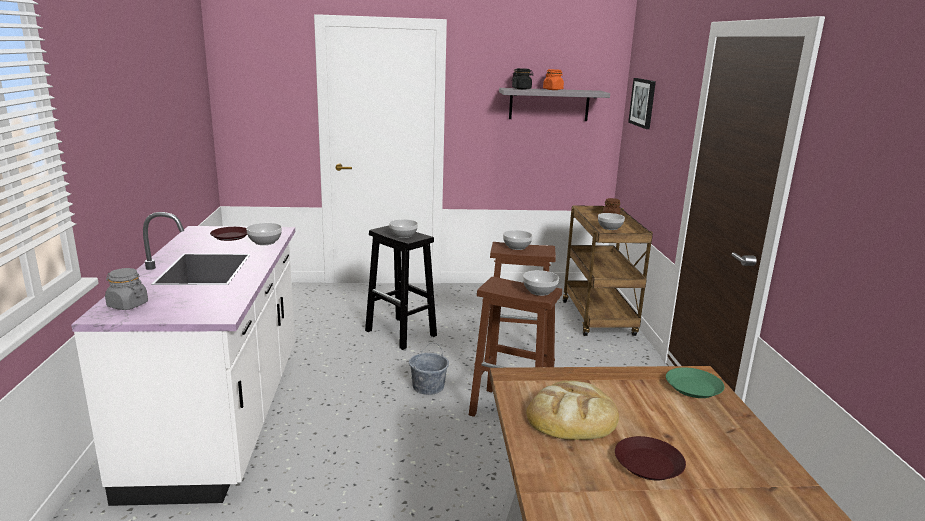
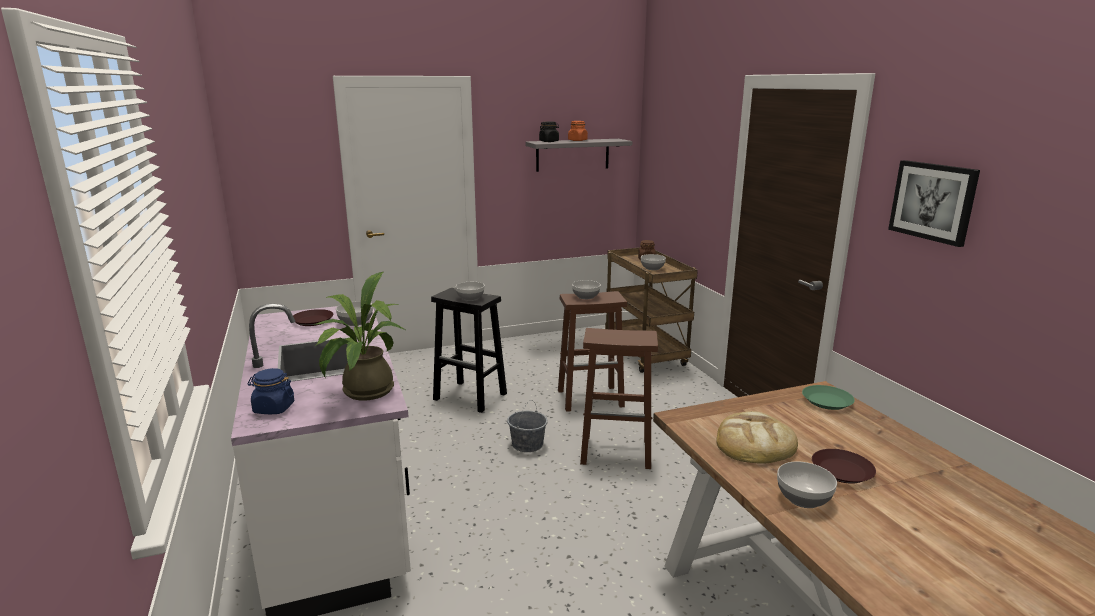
camera: 15 degrees left, 0 degrees up
grey jar [105,268,148,310] -> blue jar [248,368,294,414]
bowl [523,270,559,296] -> bowl moved to [777,462,837,508]
picture [628,78,656,129] -> picture moved to [888,160,980,247]
none -> potted plant [315,272,405,401]

